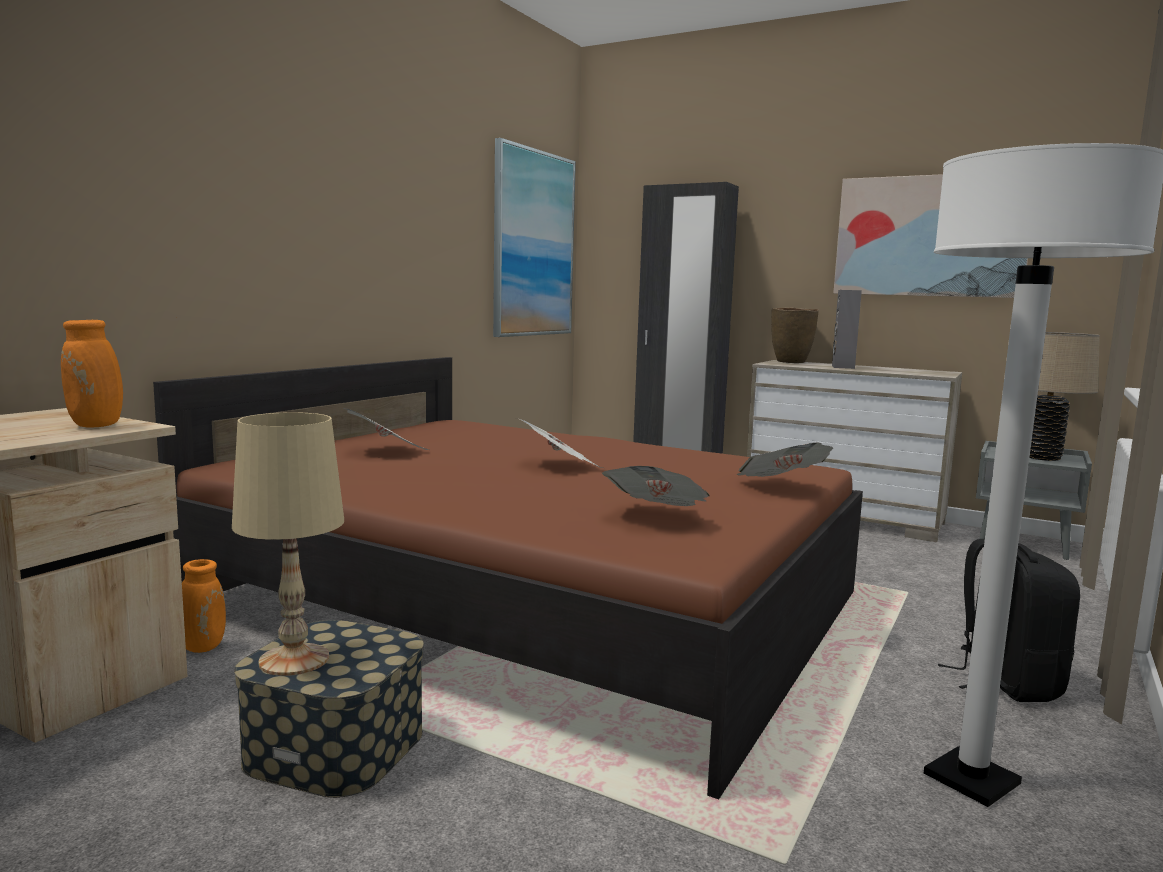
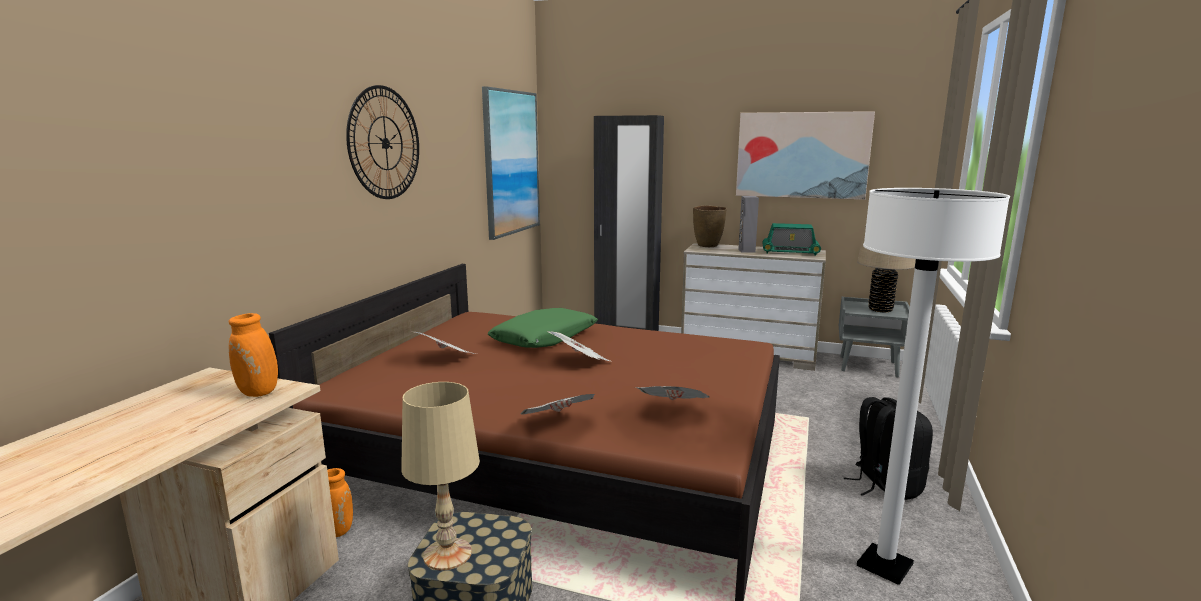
camera: 10 degrees left, 5 degrees up
newspaper [736,443,833,477] -> newspaper moved to [521,394,595,415]
none -> wall clock [346,85,419,199]
none -> green pillow [488,308,598,348]
none -> radio [763,223,821,256]

